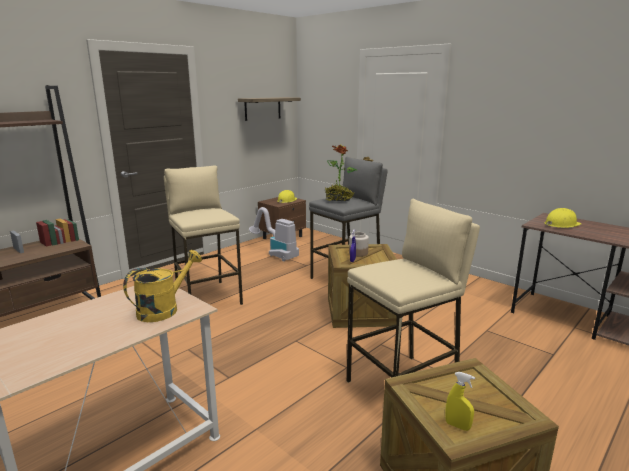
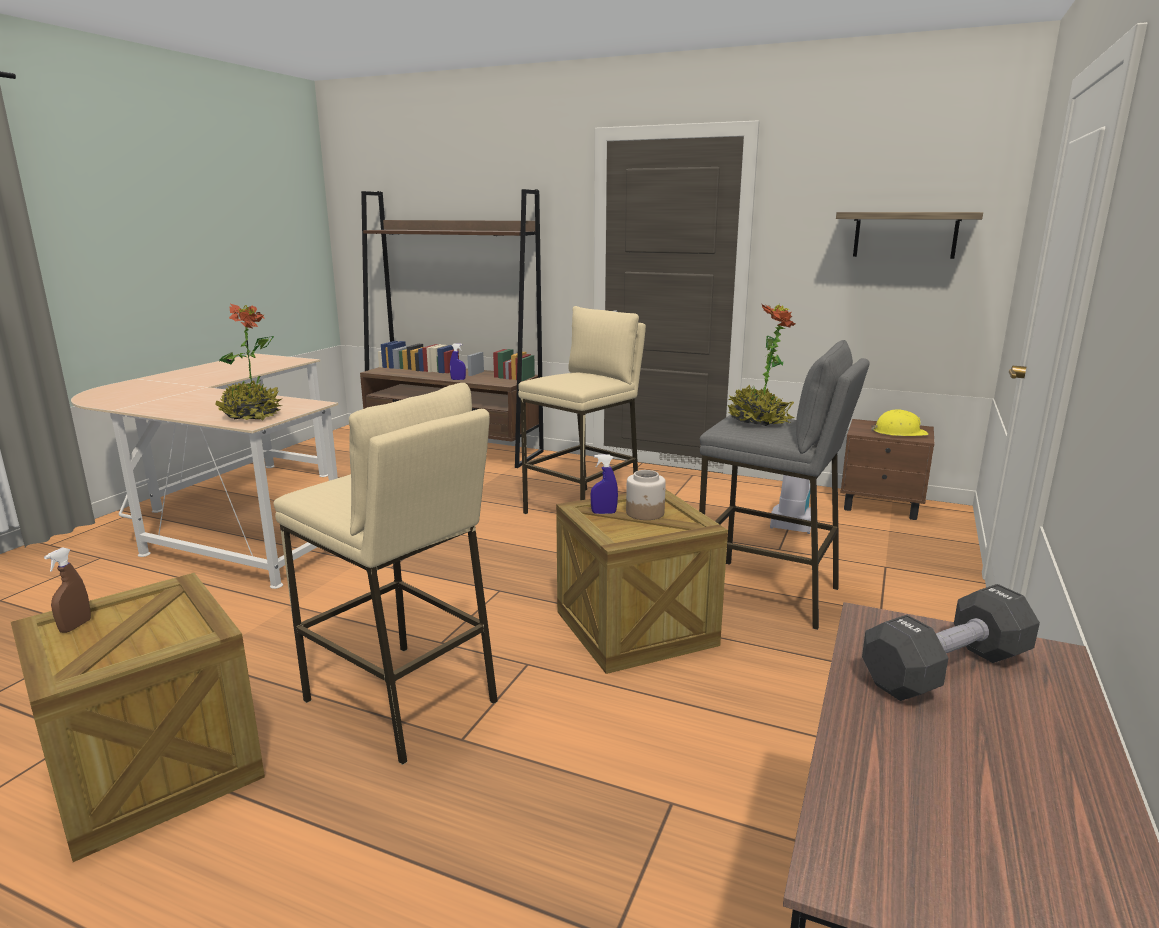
camera: 70 degrees right, 0 degrees up
yellow watering can [123,250,202,322] -> potted plant [215,304,282,421]
yellow spray bottle [445,372,475,431] -> brown spray bottle [44,548,91,633]
yellow hard hat [544,208,582,228] -> black dumbbell [862,584,1040,701]
none -> blue spray bottle [450,344,466,380]

